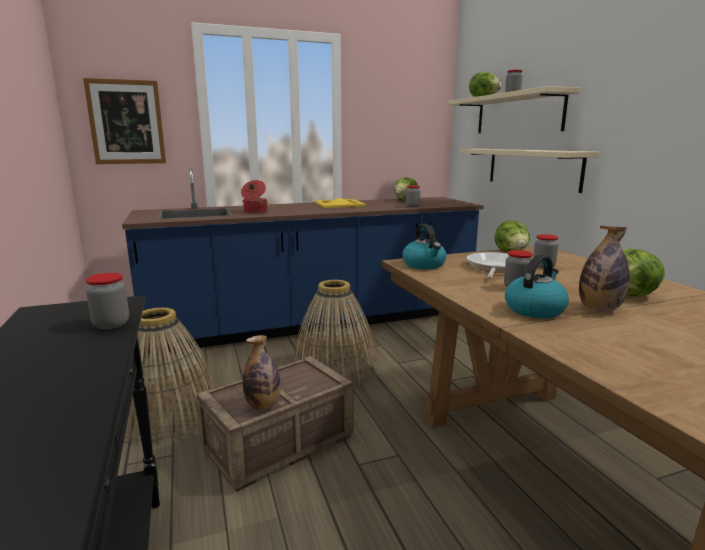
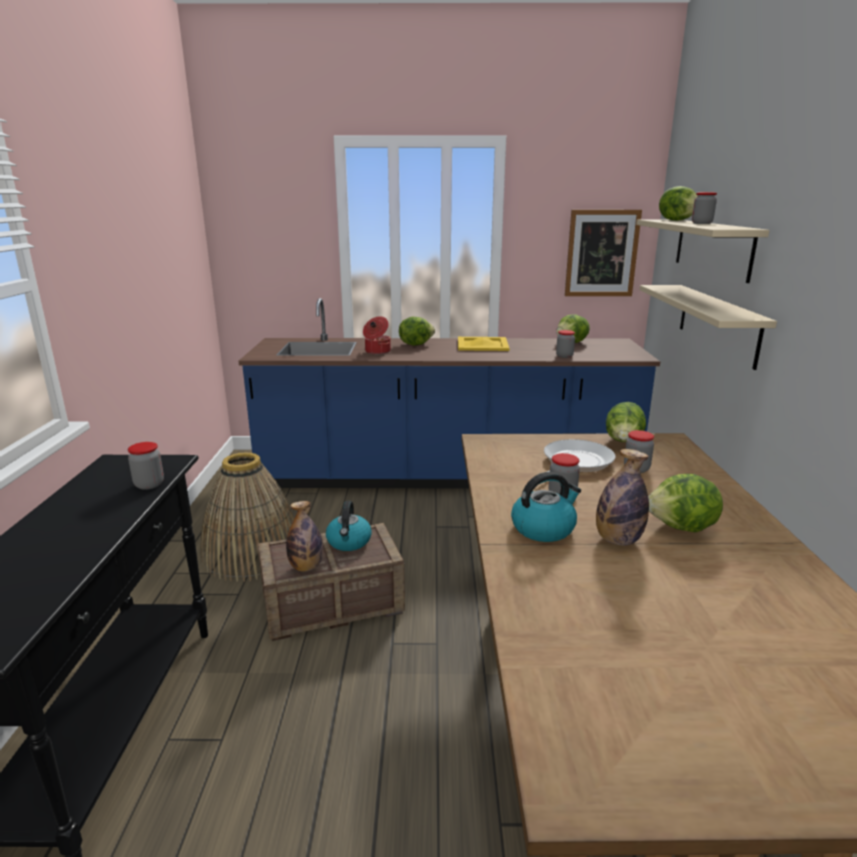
camera: 20 degrees right, 5 degrees up
picture [83,78,166,164] -> picture moved to [565,210,642,296]
basket [293,280,377,388] -> none
kettle [402,224,447,269] -> kettle moved to [326,501,372,551]
none -> lettuce [399,316,435,346]

